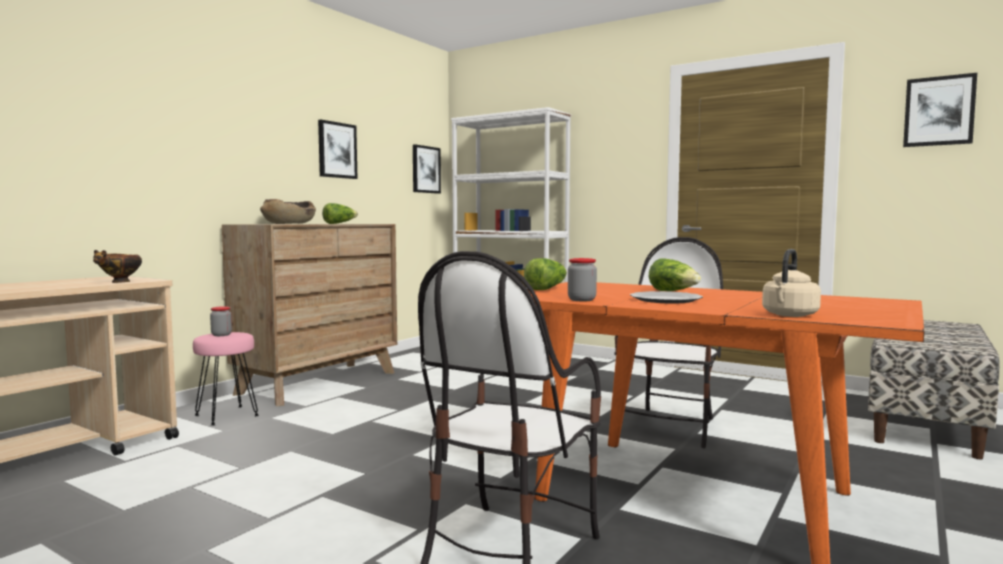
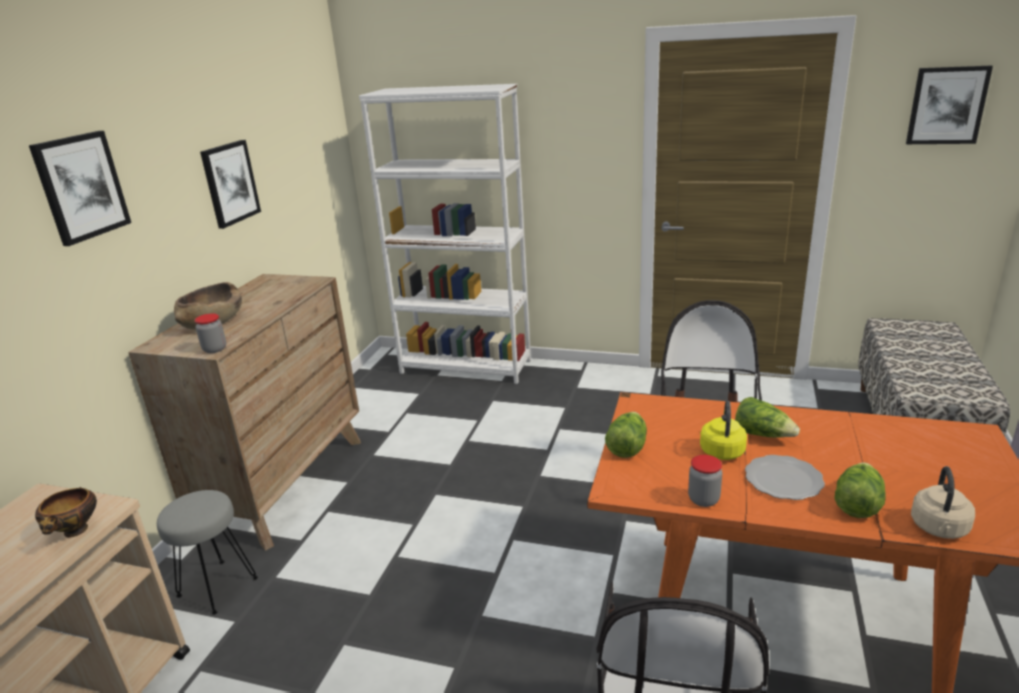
camera: 15 degrees left, 20 degrees up
pink stool [193,332,259,426] -> grey stool [157,490,258,615]
jar [210,306,232,336] -> jar moved to [194,313,226,353]
lettuce [322,203,358,224] -> lettuce moved to [834,462,886,518]
picture [413,144,441,194] -> picture moved to [29,131,131,246]
none -> yellow kettle [700,401,747,460]

